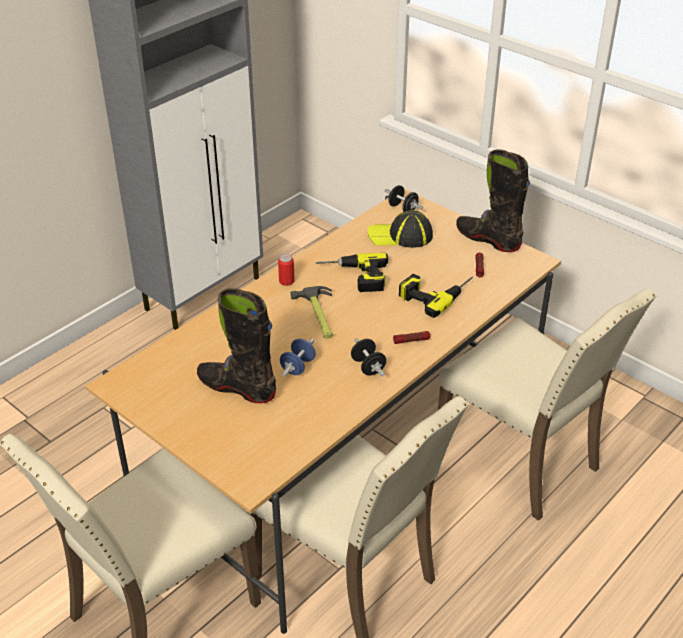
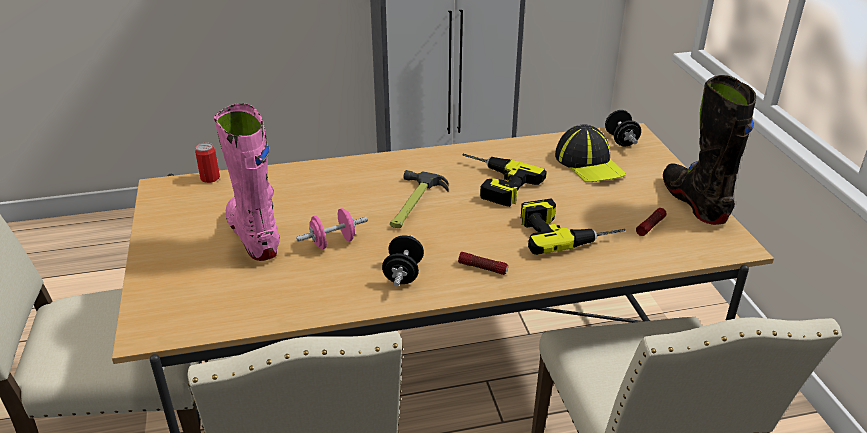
camera: 35 degrees right, 5 degrees down
black boot [197,288,276,403] -> pink boot [214,103,280,261]
can [278,254,295,286] -> can moved to [195,143,220,183]
blue dumbbell [280,338,316,377] -> pink dumbbell [296,208,368,249]
cap [367,210,433,248] -> cap turned 150 degrees counterclockwise [555,124,626,182]

